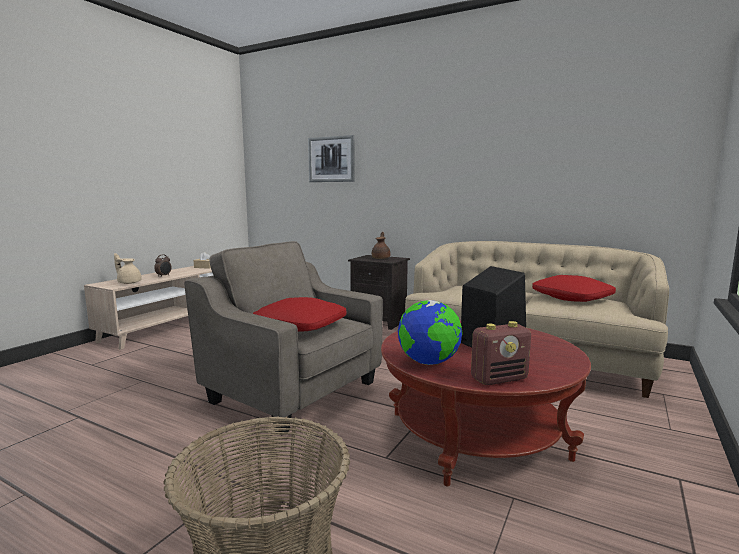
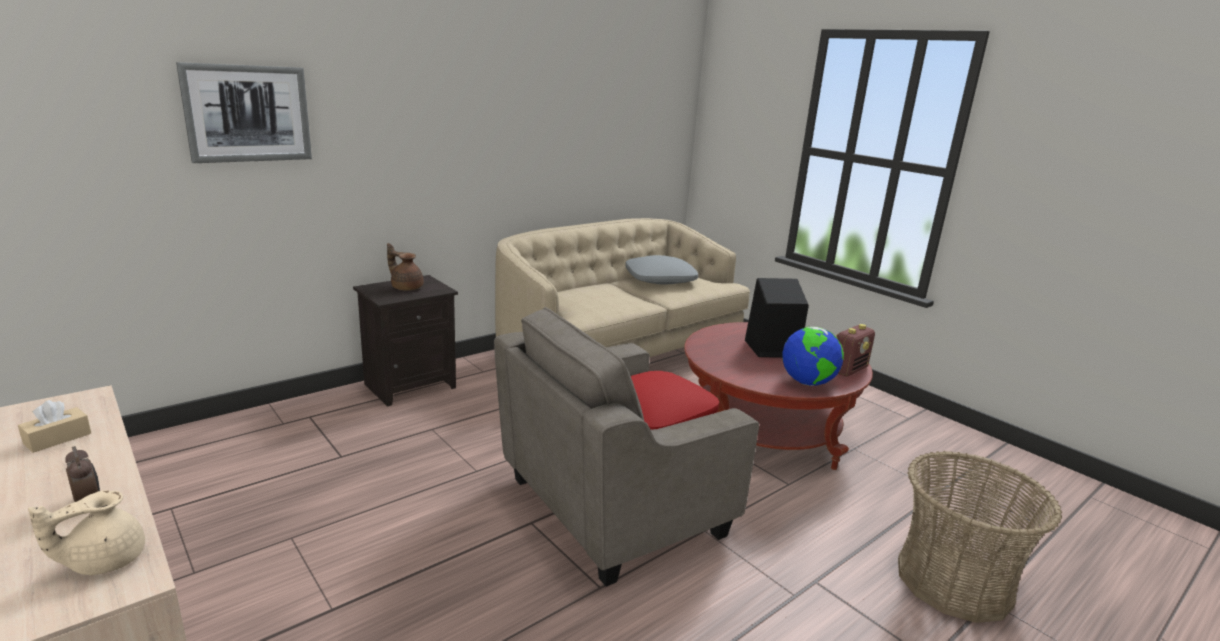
camera: 70 degrees left, 10 degrees up
radio [471,321,531,385] -> radio turned 45 degrees clockwise [836,324,875,376]
red pillow [532,275,616,302] -> grey pillow [625,255,698,285]

